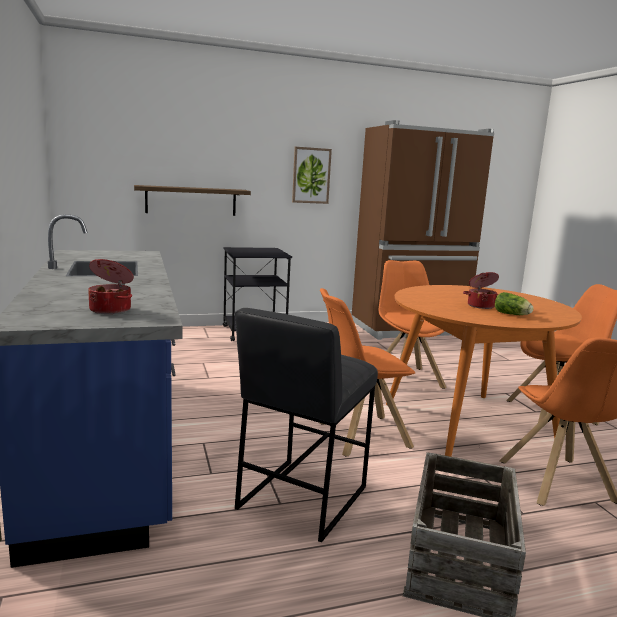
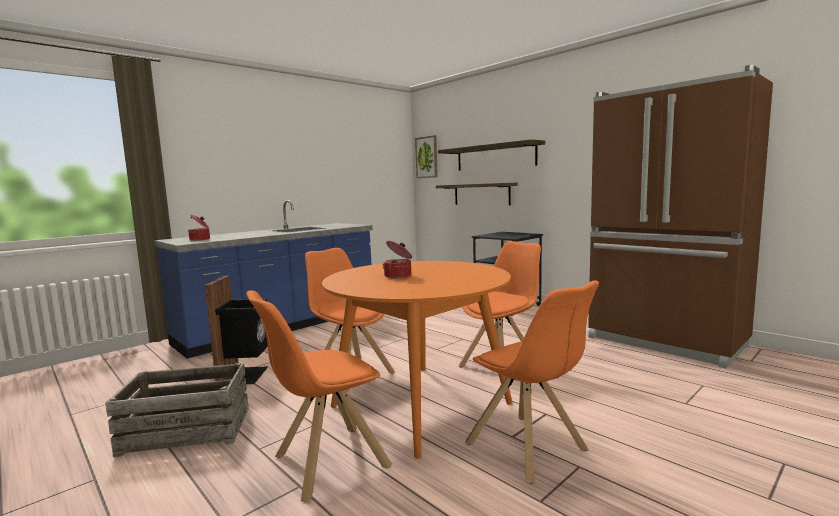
camera: 65 degrees right, 5 degrees down
grey stool [235,308,378,542] -> black trash can [205,276,268,384]
picture [292,147,332,204] -> picture moved to [415,135,438,178]
lettuce [495,292,533,315] -> none
none -> shelf [438,139,545,171]

